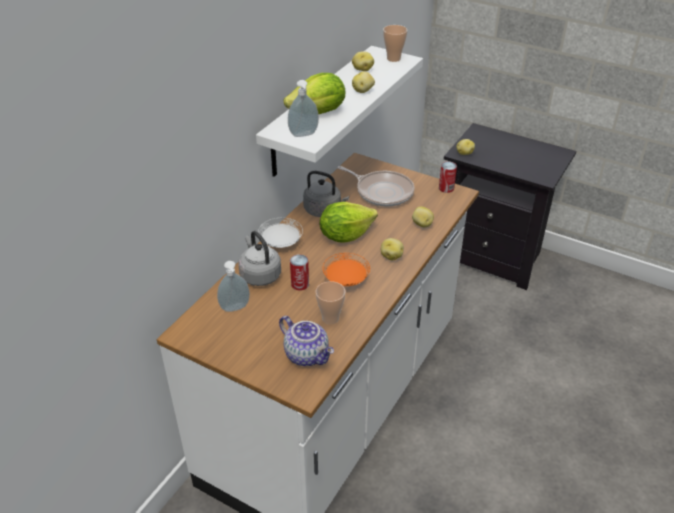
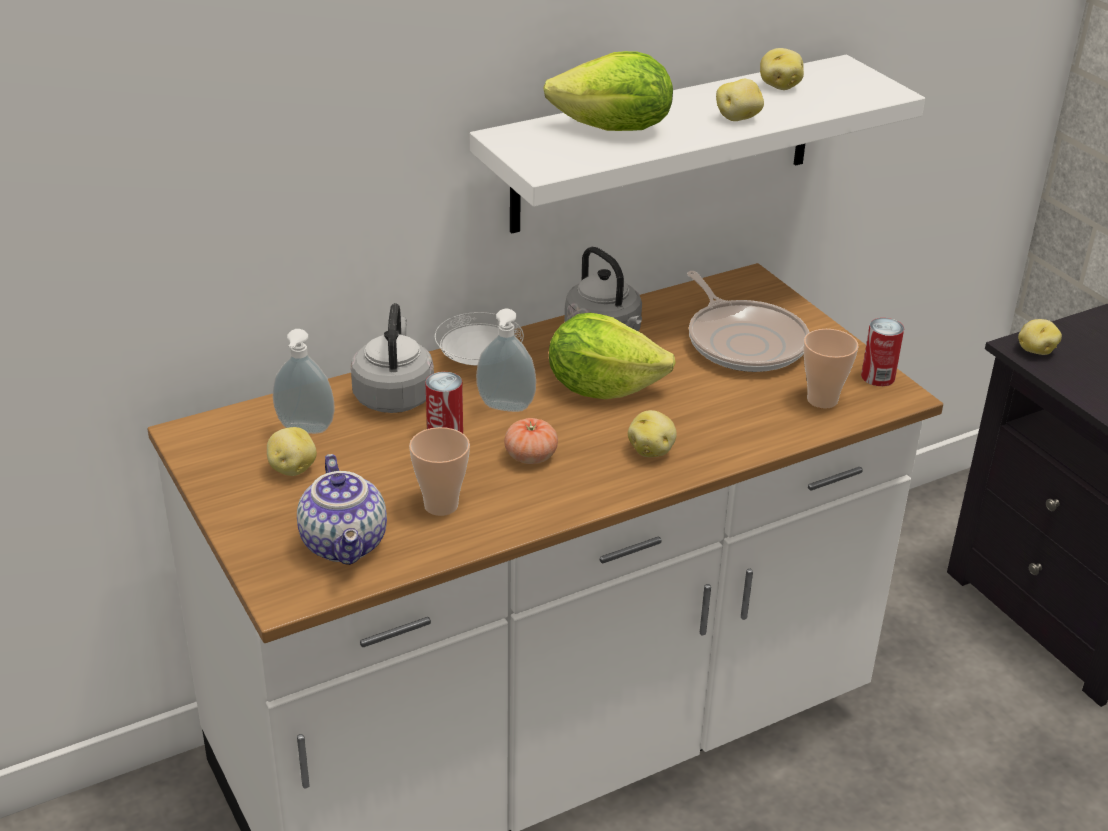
camera: 30 degrees right, 5 degrees down
soap dispenser [288,80,319,137] -> soap dispenser moved to [476,309,536,412]
orange plate [323,253,370,286] -> tomato [504,418,558,464]
cup [383,25,407,62] -> cup moved to [803,329,858,409]
potato [412,206,434,227] -> potato moved to [267,427,317,476]

